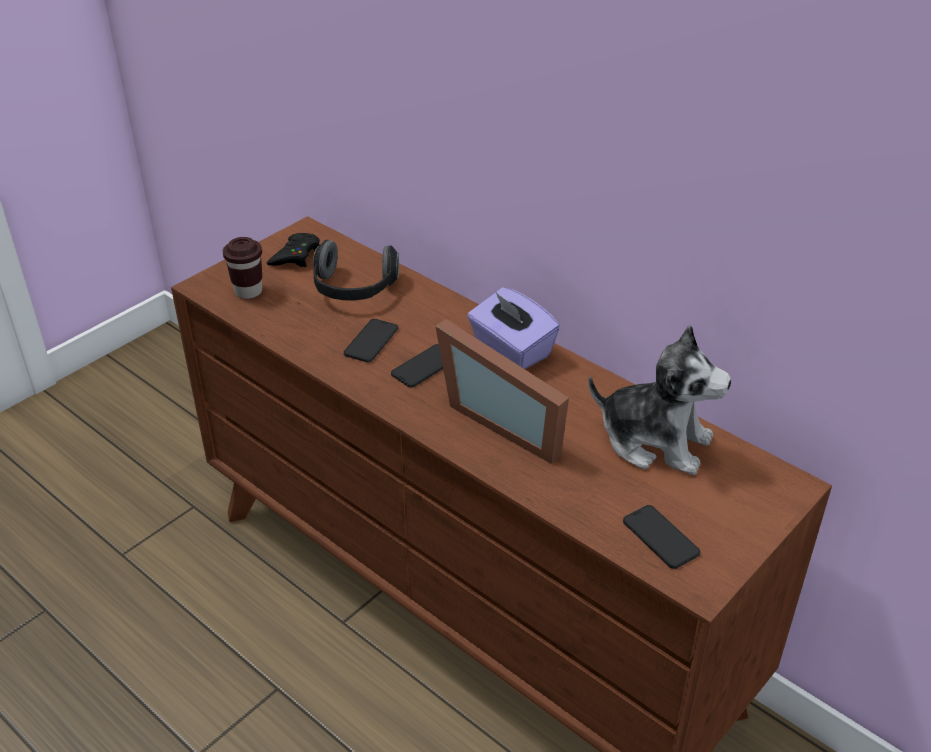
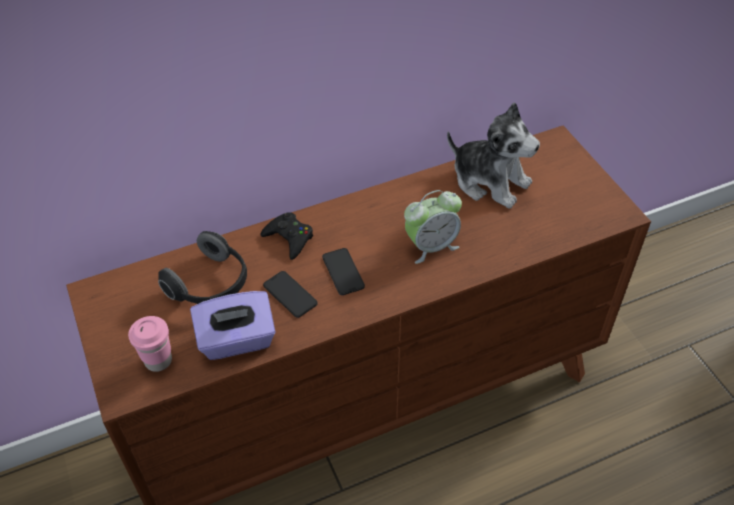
camera: 65 degrees left, 10 degrees up
brown cup [223,237,262,299] -> pink cup [128,316,172,372]
black game controller [267,233,320,267] -> black game controller moved to [260,212,313,260]
picture frame [435,319,569,464] -> alarm clock [404,190,462,264]
purple tissue box [467,287,560,369] -> purple tissue box moved to [190,291,275,360]
plush toy [588,325,731,475] -> plush toy turned 75 degrees clockwise [447,102,540,209]
phone [623,505,701,569] -> none

